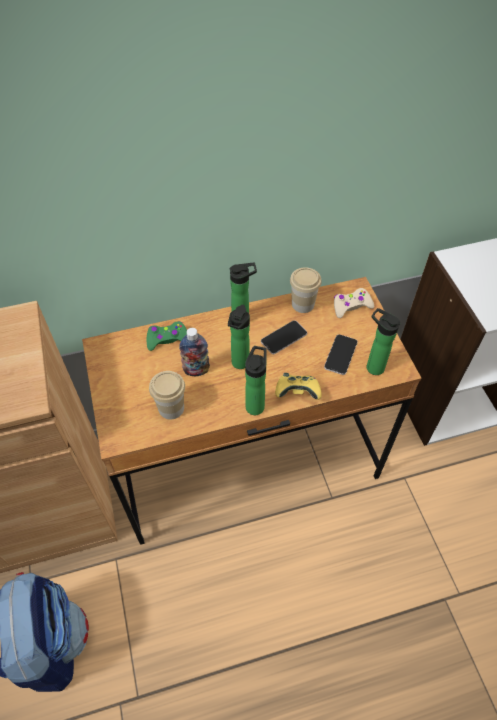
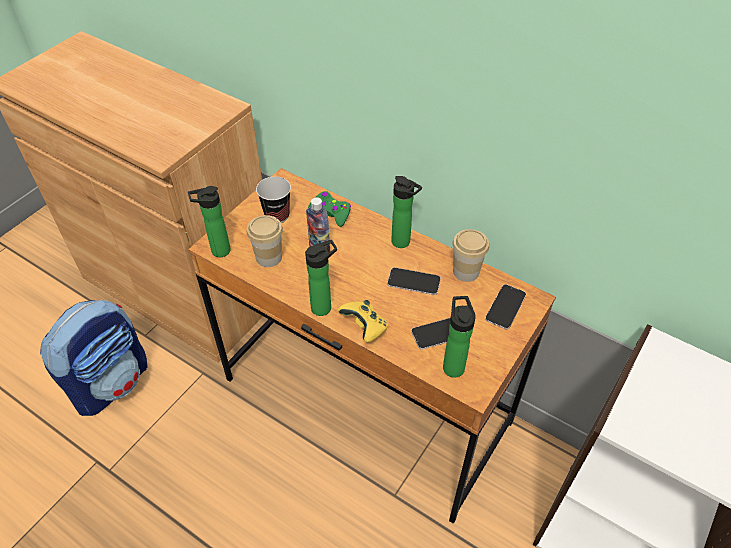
camera: 50 degrees right, 5 degrees down
bottle [228,305,250,369] -> bottle moved to [188,186,231,257]
beige game controller [334,288,374,318] -> phone [485,284,526,329]
none -> cup [256,177,291,223]

